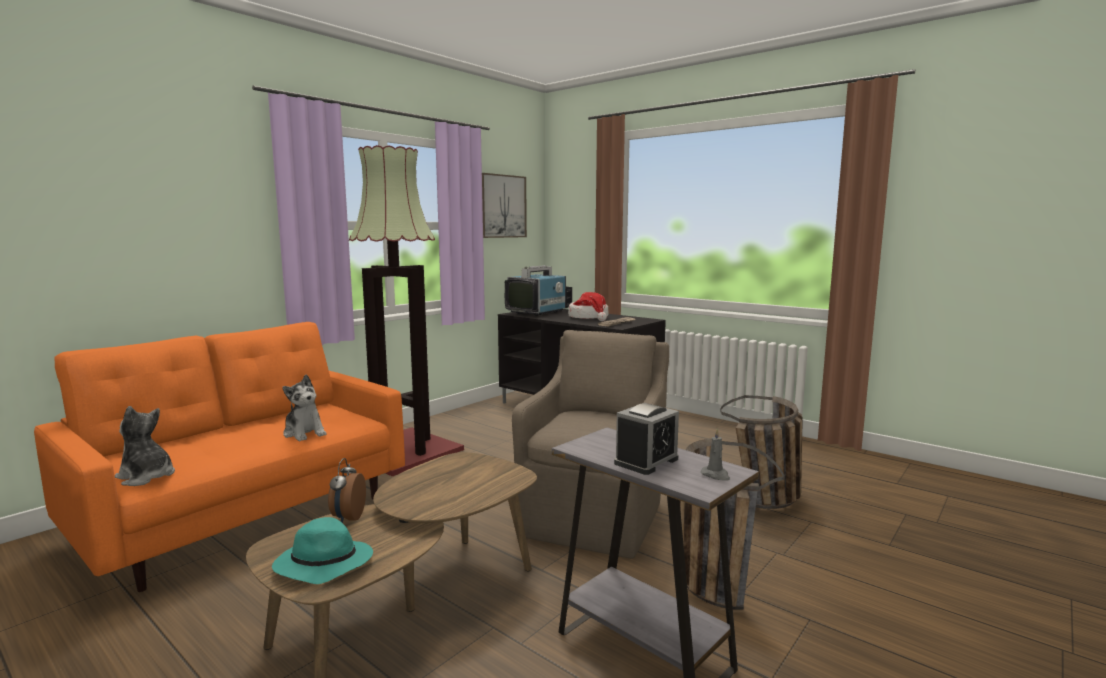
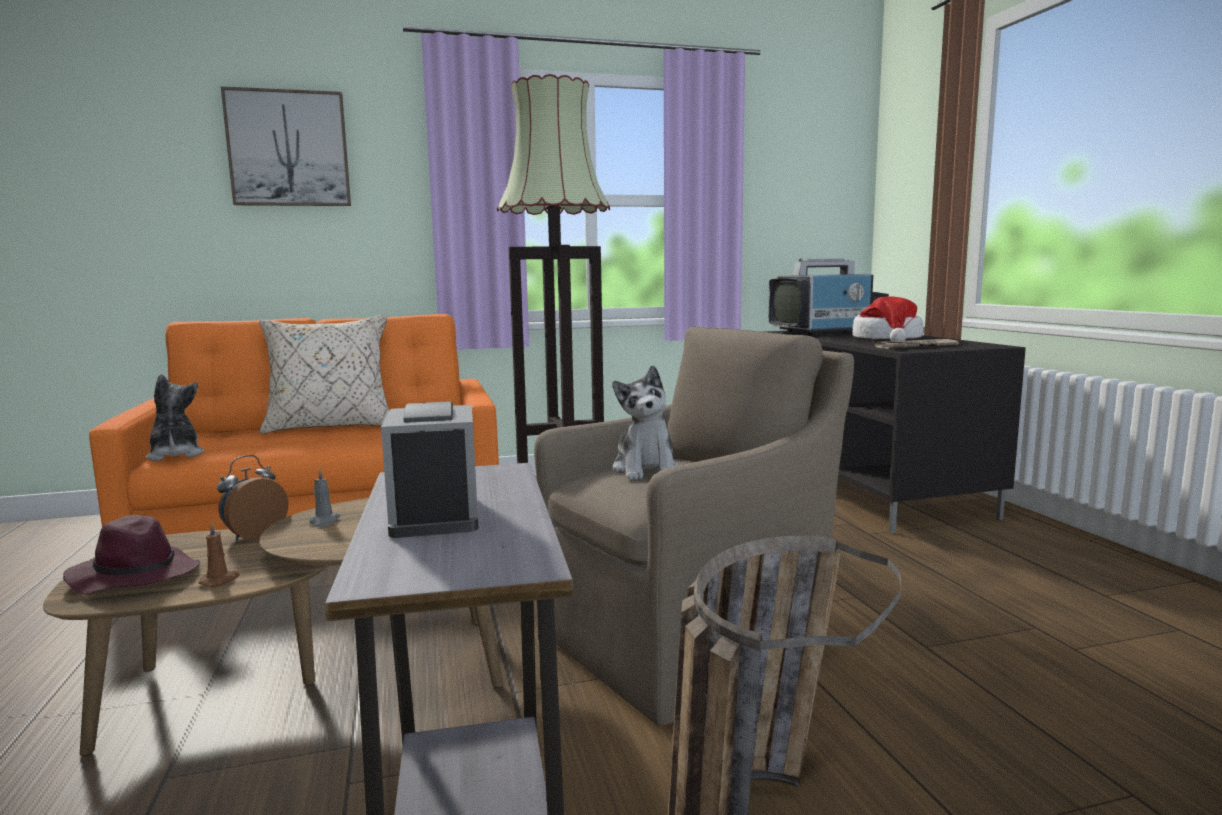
camera: 35 degrees right, 0 degrees up
turquoise hat [272,517,373,584] -> purple hat [63,515,200,595]
plush toy [282,375,327,441] -> plush toy moved to [612,365,678,480]
picture [482,173,527,238] -> picture moved to [221,86,351,206]
alarm clock [614,403,679,475] -> alarm clock turned 90 degrees clockwise [381,401,479,538]
grey candle [701,428,730,481] -> grey candle moved to [309,468,340,527]
basket [720,395,803,509] -> none
none -> brown candle [198,522,240,587]
none -> beige pillow [259,315,389,434]

